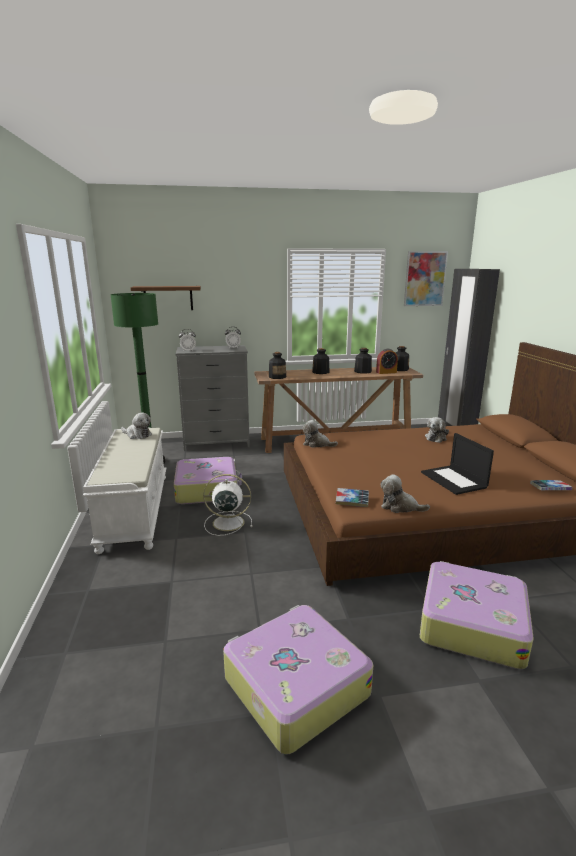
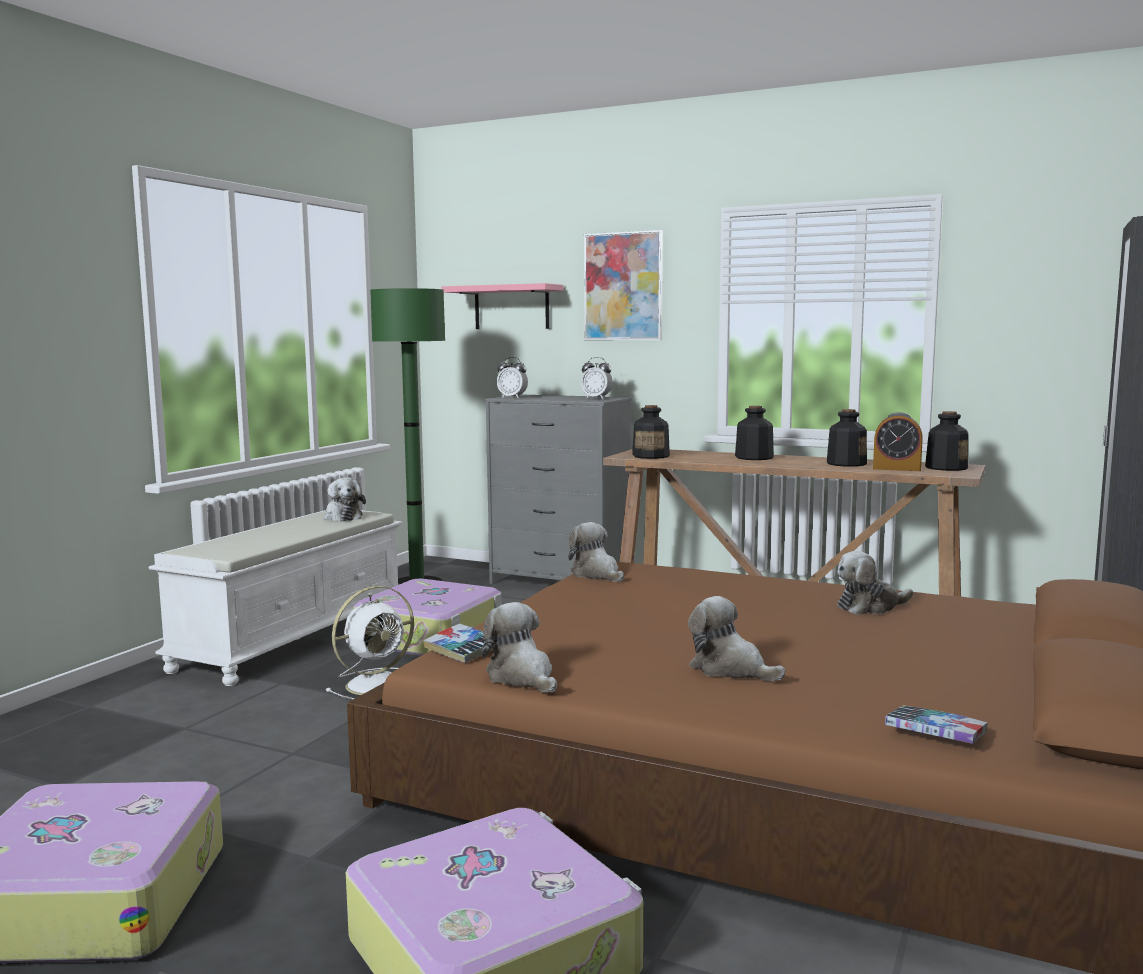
camera: 35 degrees right, 10 degrees down
brown shelf [131,286,201,310] -> pink shelf [441,283,563,329]
white fan [203,474,253,536] -> white fan turned 105 degrees clockwise [326,586,414,699]
picture [404,251,448,306] -> picture moved to [584,230,663,340]
laptop [421,433,494,495] -> plush toy [688,596,785,681]

